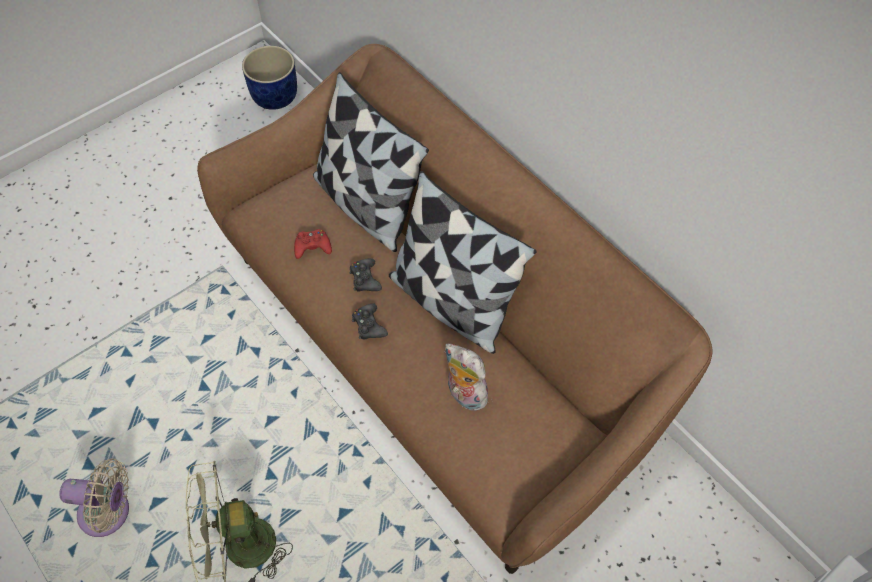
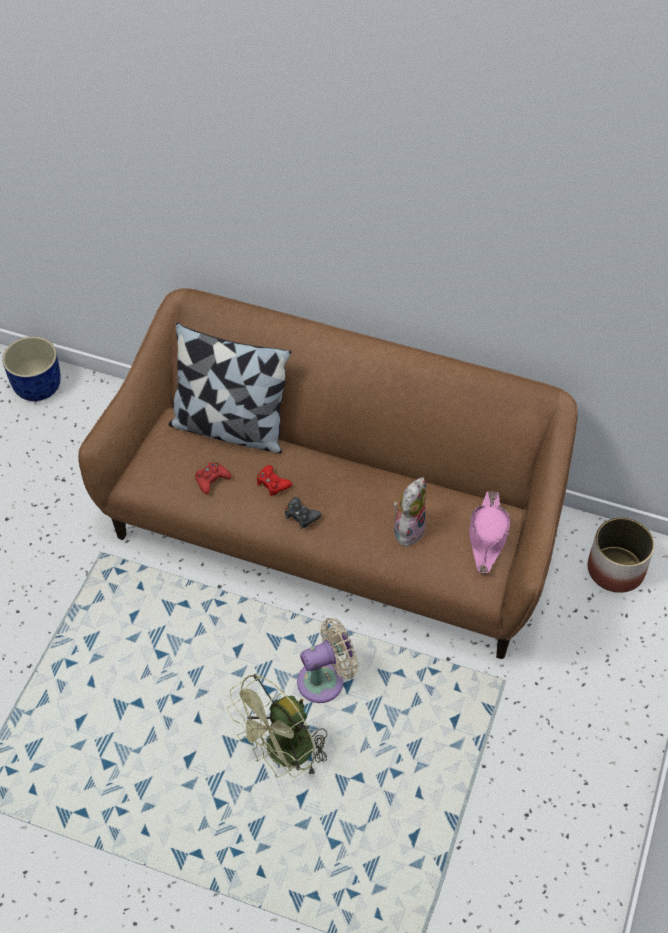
camera: 30 degrees left, 5 degrees down
beige fan [59,458,129,537] -> beige fan moved to [297,618,358,703]
black game controller [349,258,382,291] -> red game controller [256,465,292,496]
pillow [389,171,537,354] -> none
plush toy [445,344,488,411] -> plush toy turned 105 degrees clockwise [393,477,426,546]
none -> pink hat [469,491,510,573]
none -> planter [588,517,654,593]

